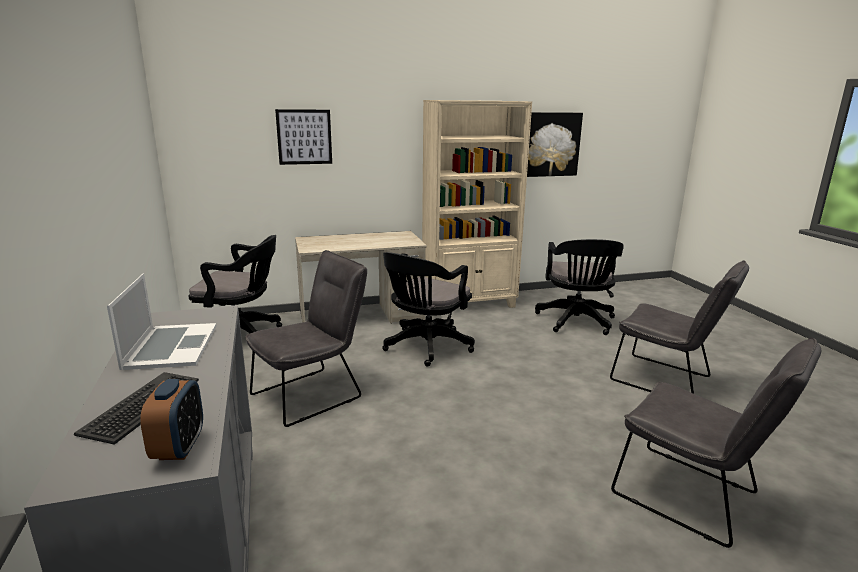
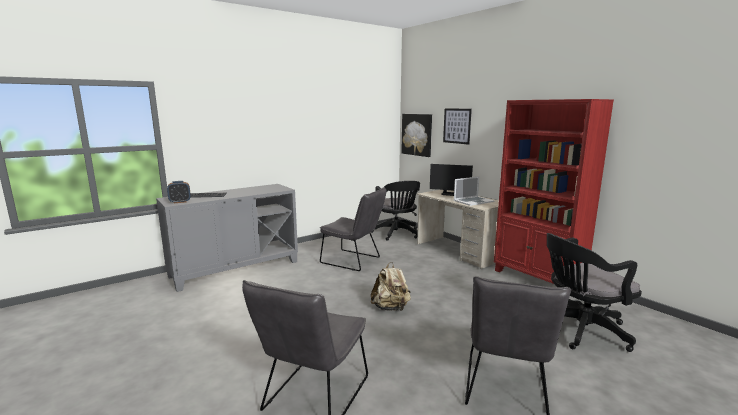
camera: 70 degrees right, 5 degrees down
laptop [107,273,216,370] -> laptop moved to [454,176,494,206]
black office chair [382,252,475,367] -> none
beige bookcase [422,100,532,308] -> red bookcase [494,99,614,284]
picture [527,112,583,177] -> picture moved to [401,114,432,157]
none -> beige backpack [371,262,411,311]
none -> monitor [430,164,473,196]

